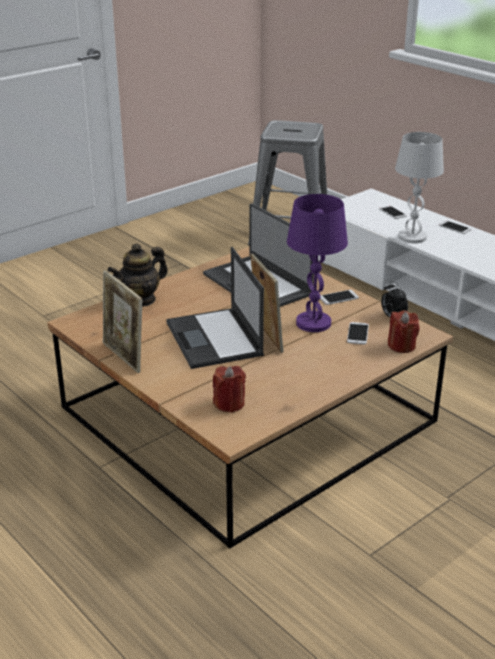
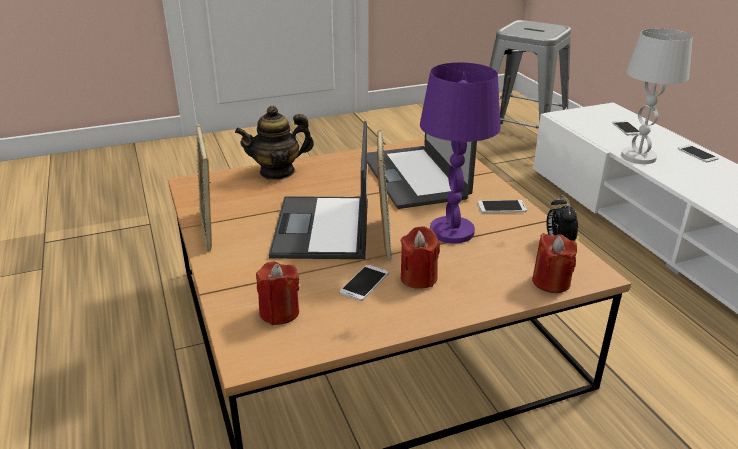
camera: 20 degrees right, 0 degrees up
phone [347,322,369,345] -> phone moved to [340,265,389,301]
none -> red candle [401,226,440,289]

